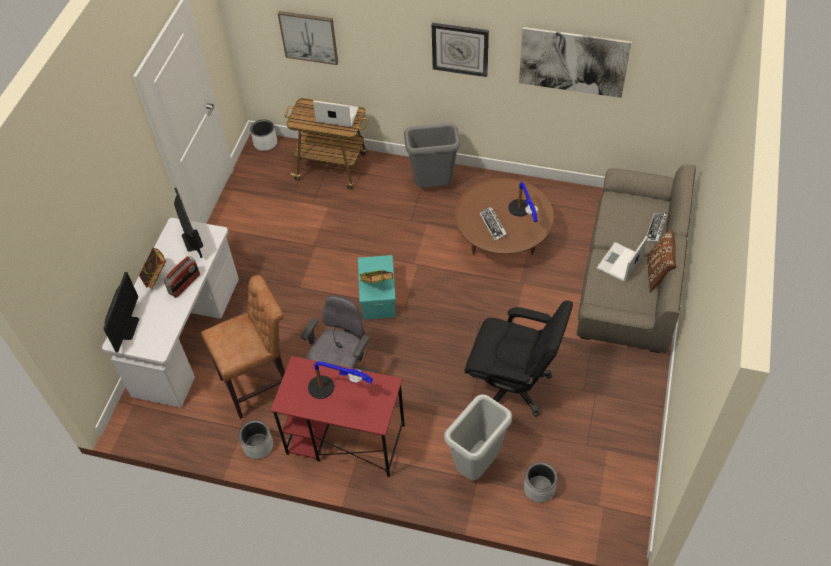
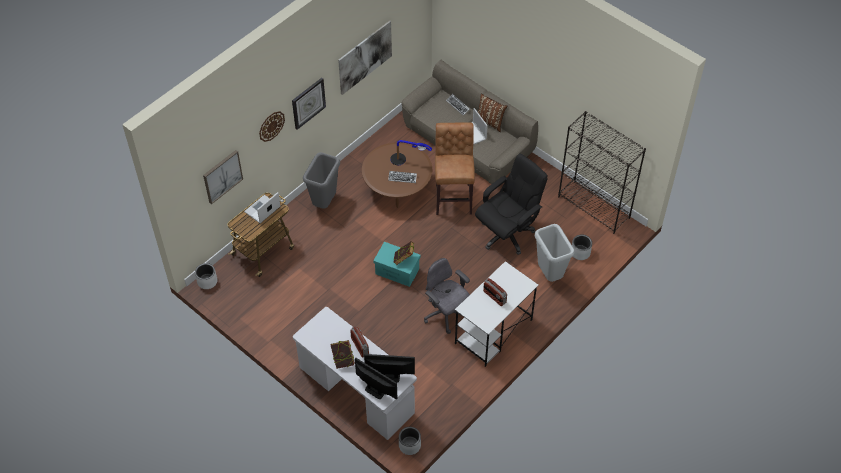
camera: 65 degrees left, 0 degrees up
monitor [174,188,203,258] -> monitor moved to [364,354,415,382]
brown stool [201,275,285,419] -> brown stool moved to [435,122,475,215]
grey planter [239,420,273,459] -> grey planter moved to [399,427,421,455]
red desk [270,356,405,477] -> white desk [455,261,539,367]
table lamp [308,361,373,399] -> radio [483,278,507,306]
none -> wall clock [259,111,285,142]
none -> black bookcase [558,111,646,234]

